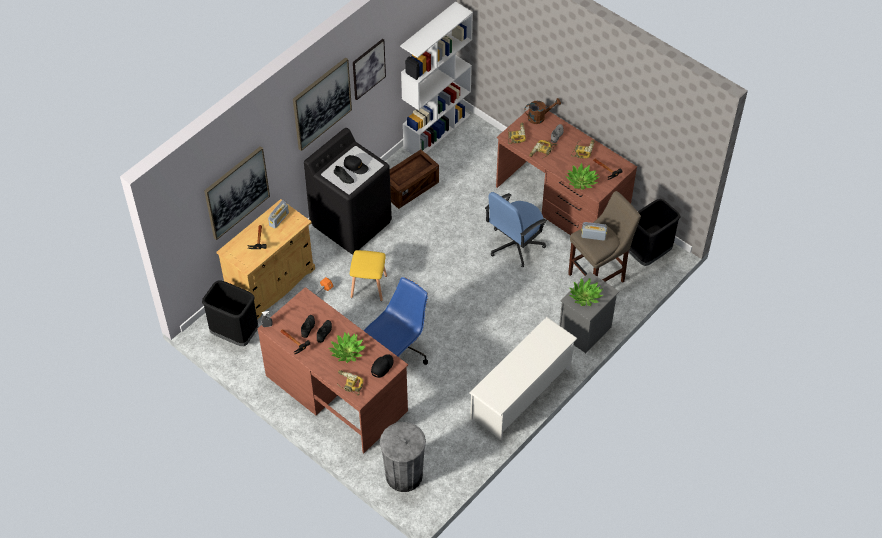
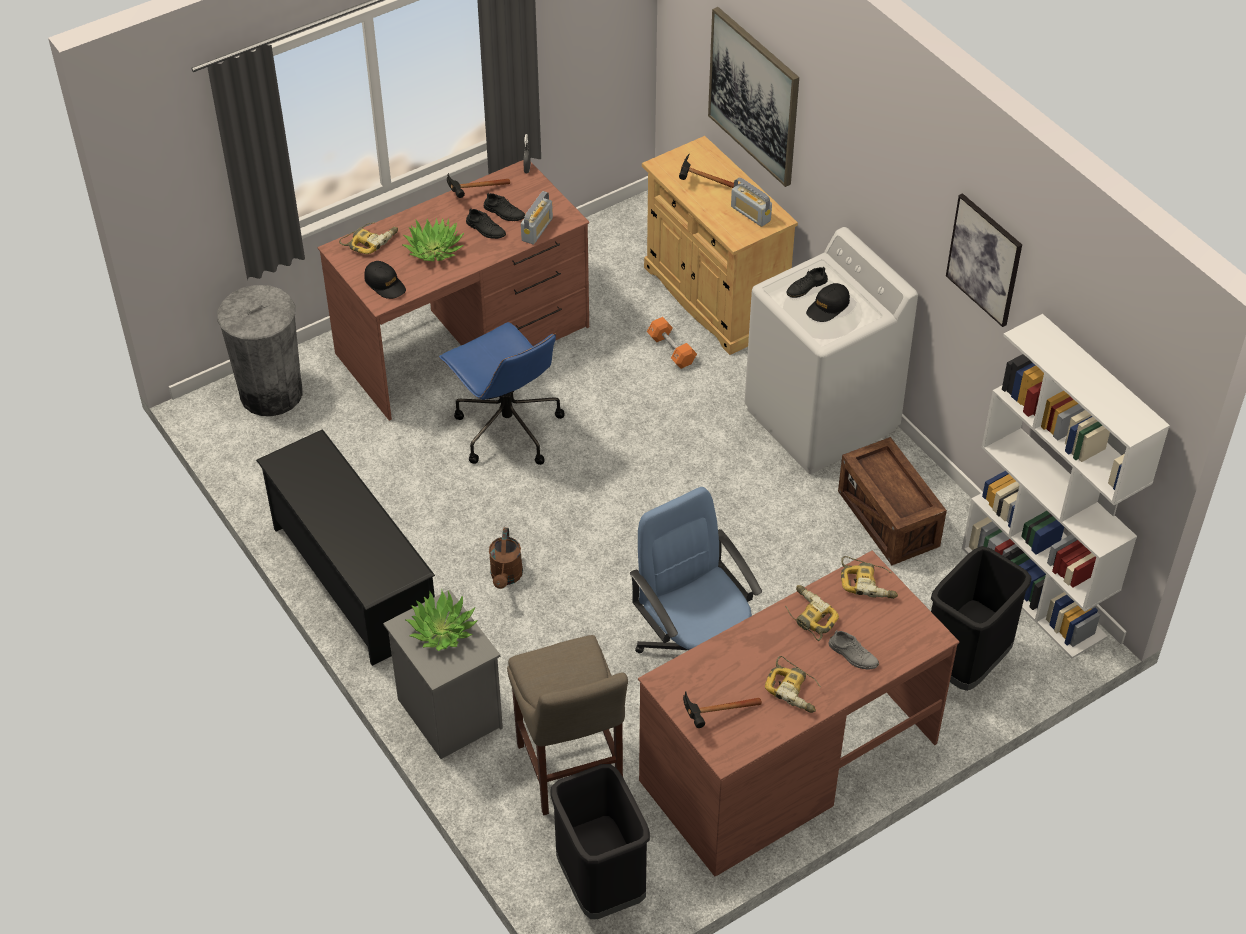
camera: 105 degrees right, 5 degrees down
black trash can [202,280,258,346] -> black trash can moved to [931,546,1032,691]
picture [293,57,352,151] -> none
black washing machine [304,128,392,255] -> white washing machine [745,227,918,474]
yellow stool [350,250,387,301] -> none
white shoe rack [470,317,578,440] -> black shoe rack [256,429,435,666]
brown watering can [524,98,561,124] -> brown watering can moved to [489,528,523,589]
potted plant [566,163,600,190] -> none
radio [581,222,607,241] -> radio moved to [521,191,553,244]

